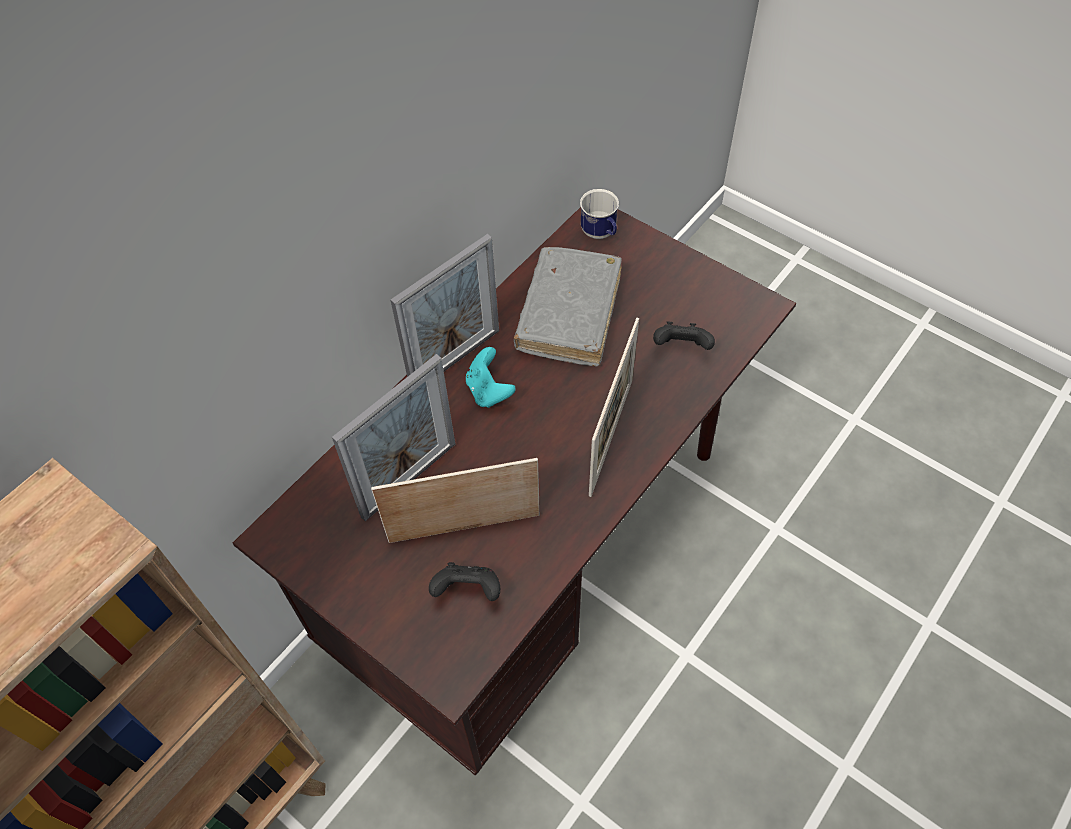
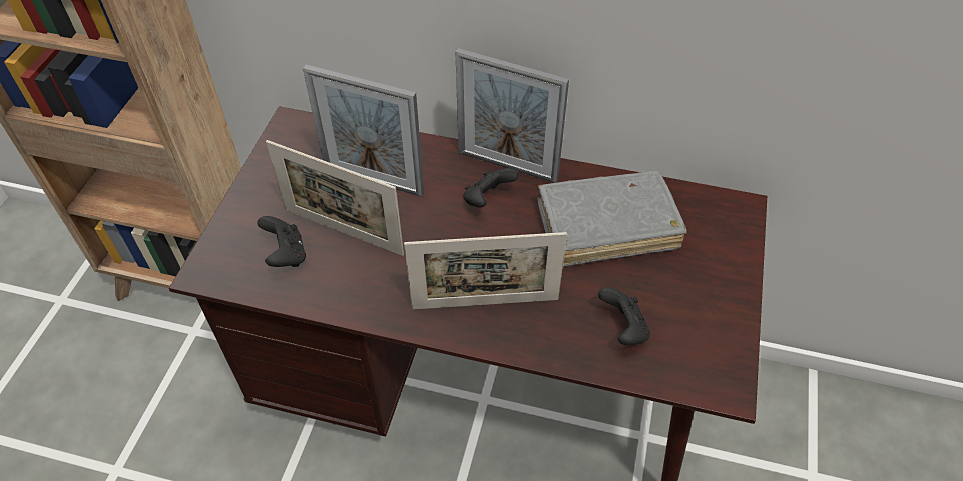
camera: 65 degrees right, 5 degrees down
picture frame [371,458,540,543] -> picture frame turned 150 degrees clockwise [266,140,404,256]
turquoise game controller [466,347,516,408] -> black game controller [463,168,518,208]
mug [580,189,619,239] -> none

